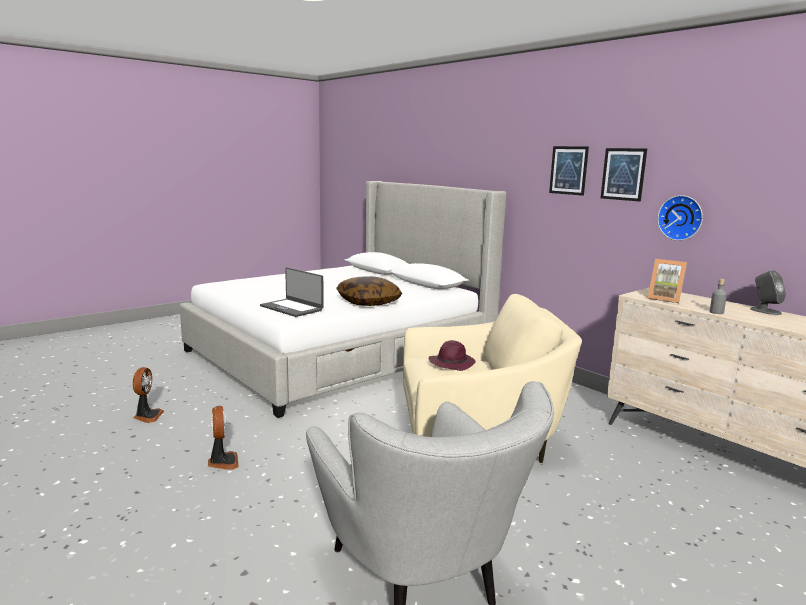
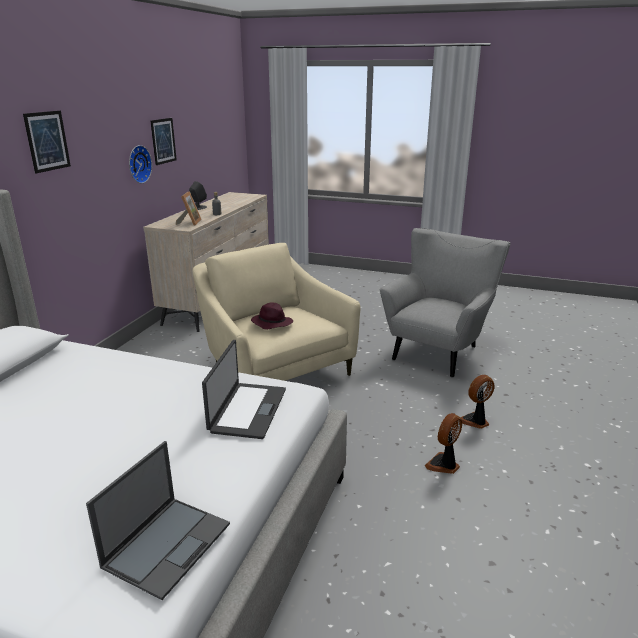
camera: 120 degrees left, 10 degrees up
fan [132,367,164,423] -> fan moved to [460,375,495,429]
pillow [336,276,402,306] -> none
picture [601,148,647,202] -> picture moved to [150,118,177,165]
none -> laptop [86,441,230,600]

